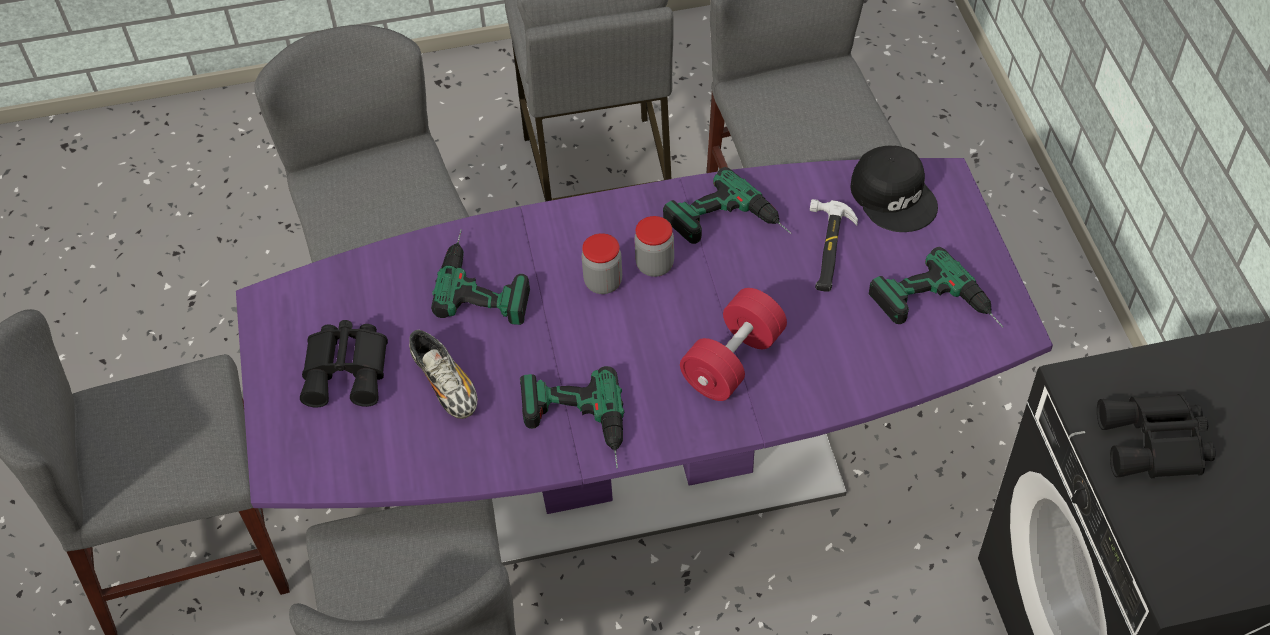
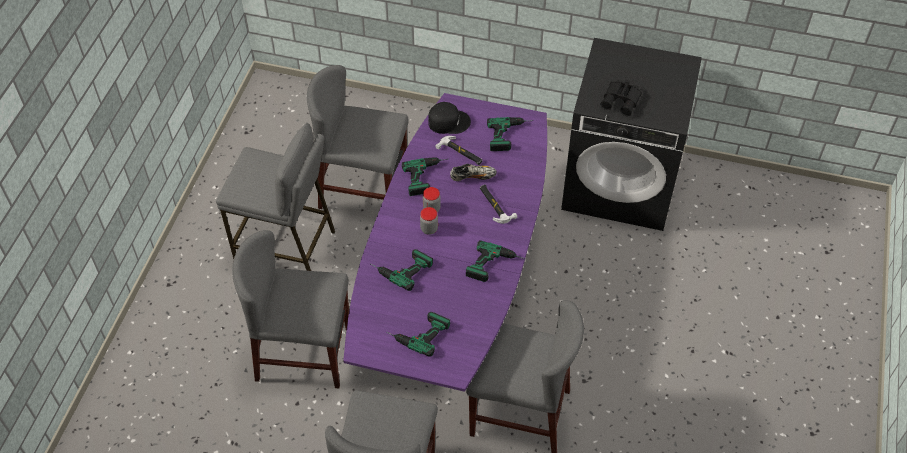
camera: 65 degrees left, 0 degrees up
black binoculars [300,320,388,408] -> power drill [386,312,450,357]
shoe [409,330,477,419] -> shoe moved to [450,164,497,181]
red dumbbell [680,288,787,401] -> hammer [480,185,517,224]

